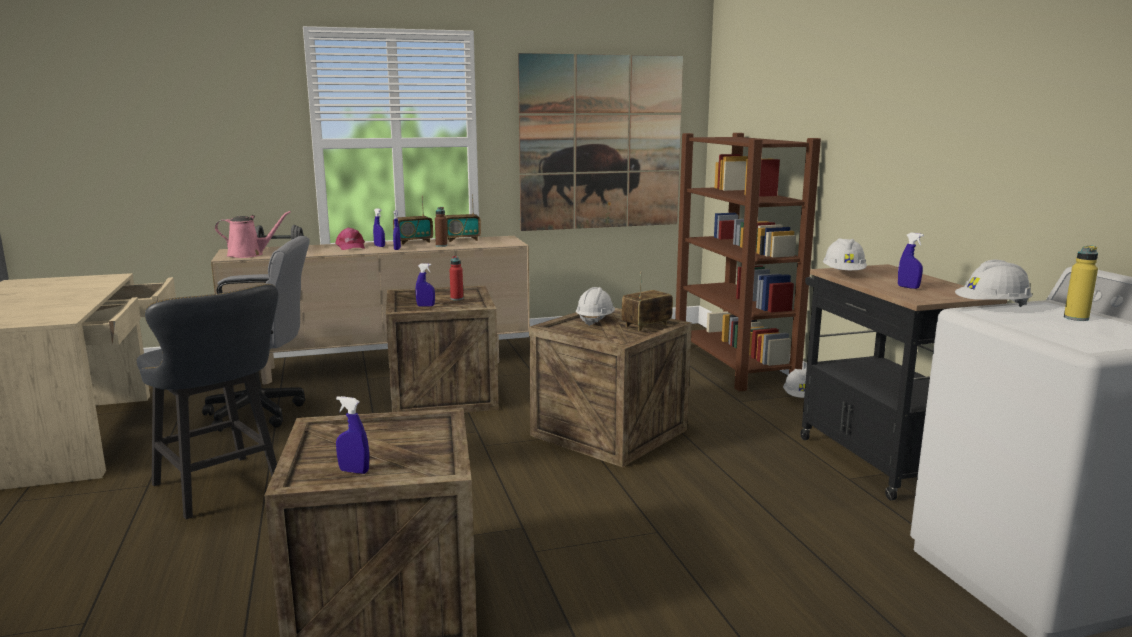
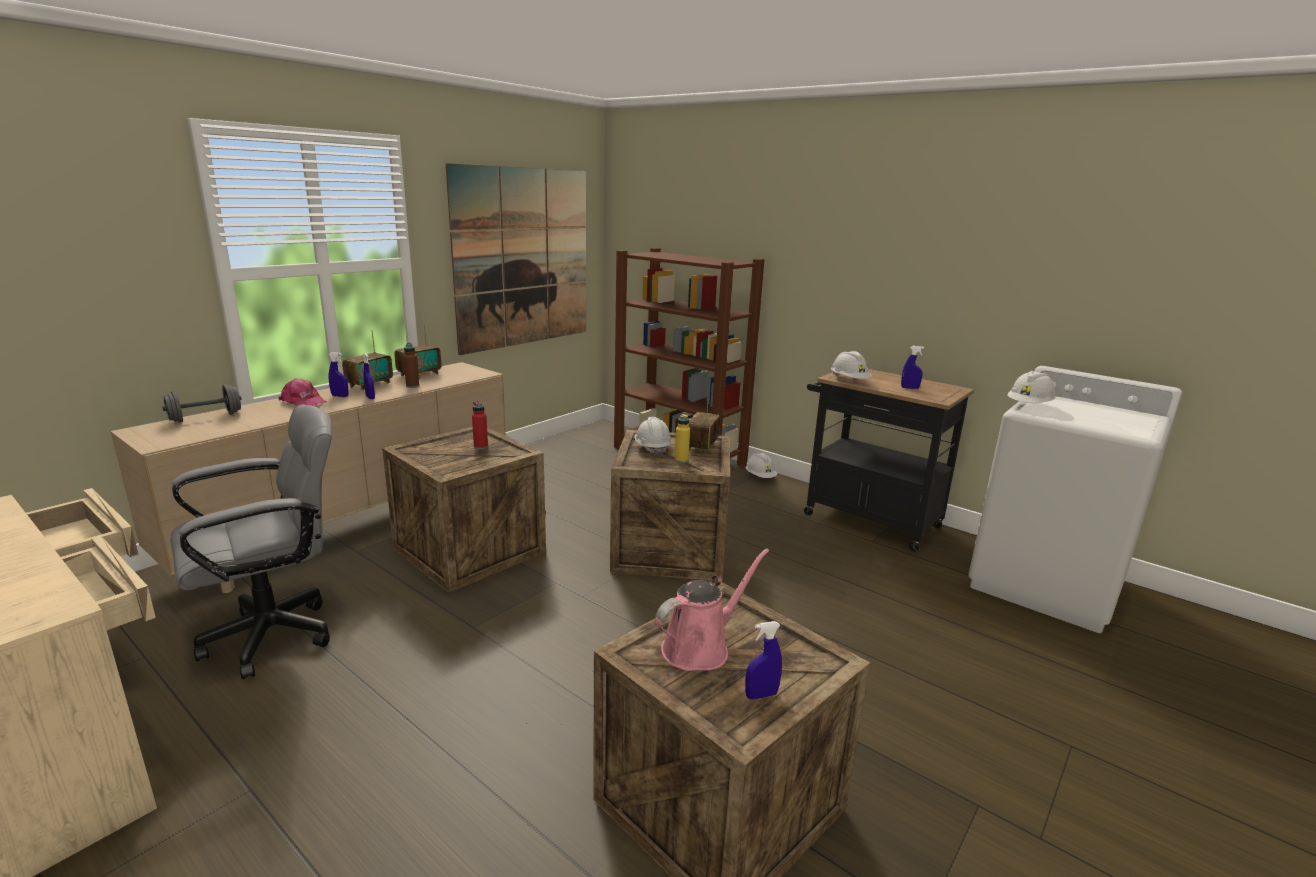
camera: 35 degrees left, 5 degrees up
grey stool [137,284,279,519] -> none
pink watering can [215,211,291,258] -> pink watering can moved to [655,548,769,671]
blue spray bottle [416,263,435,307] -> none
yellow bottle [1064,246,1098,321] -> yellow bottle moved to [674,414,690,463]

